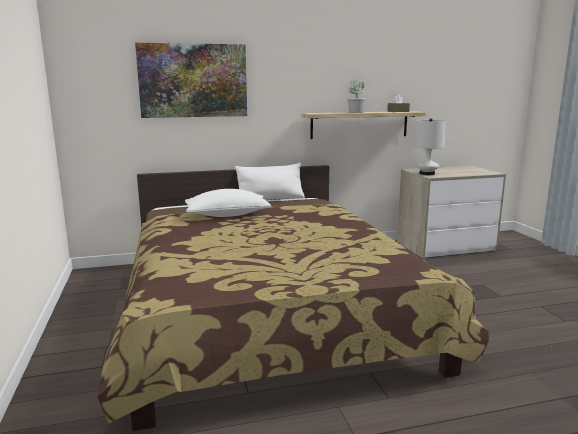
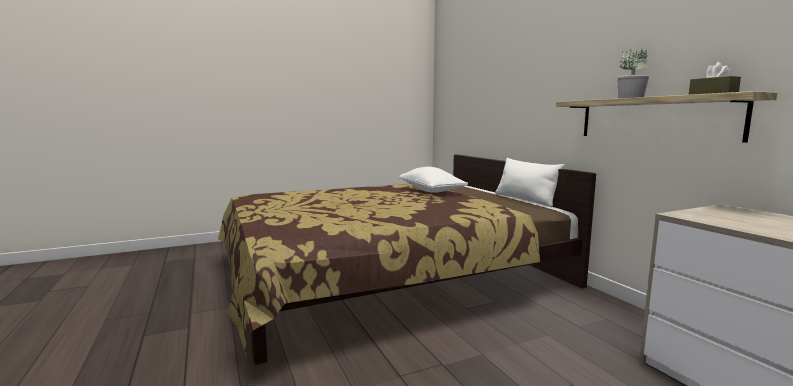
camera: 80 degrees right, 5 degrees down
picture [135,42,247,118] -> none
white table lamp [414,118,445,175] -> none

